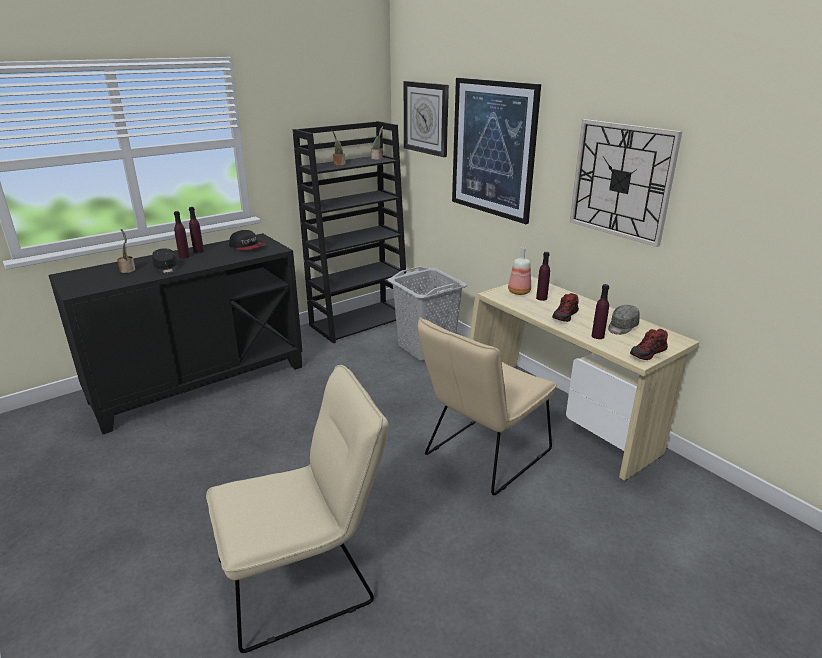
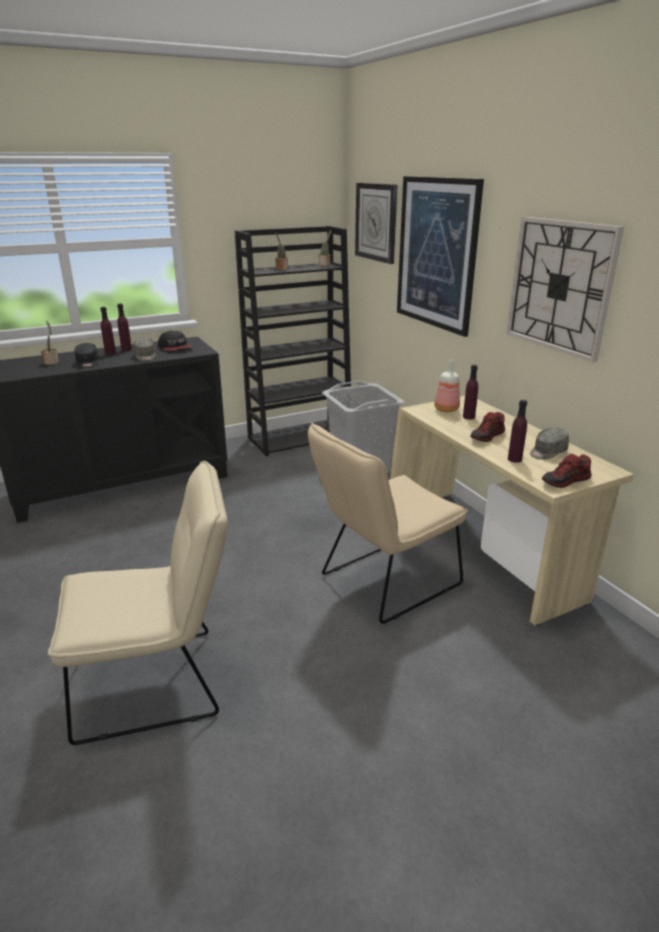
camera: 10 degrees right, 0 degrees up
none -> grey cap [133,337,156,361]

